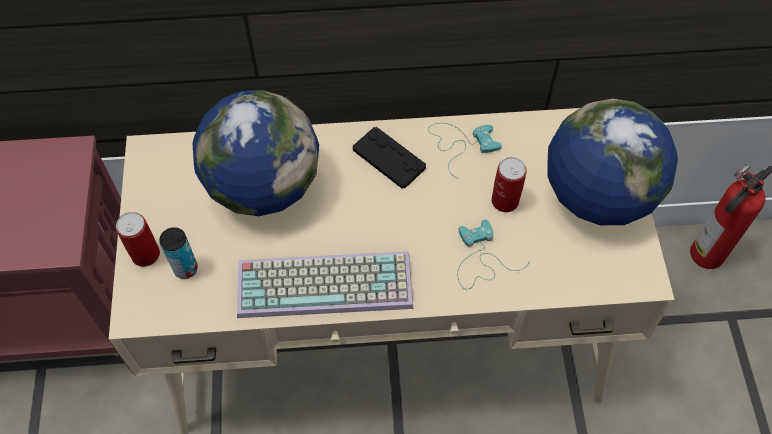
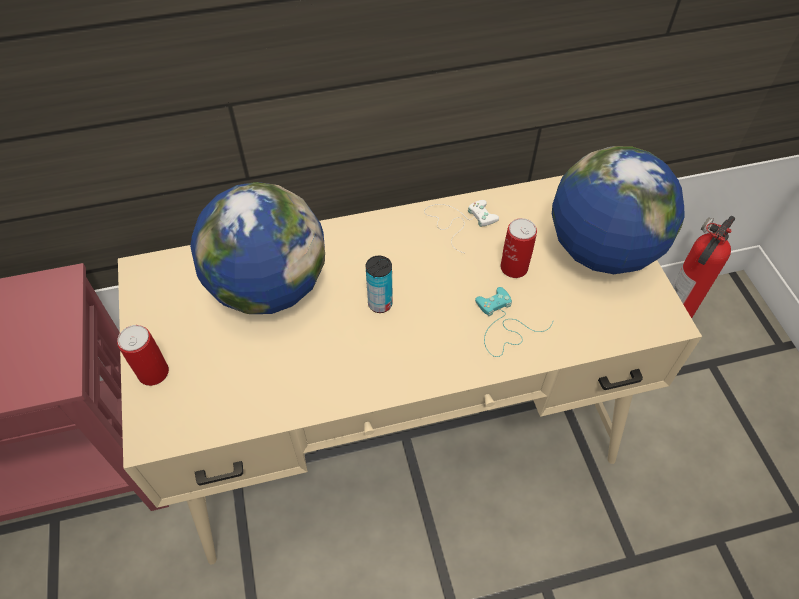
camera: 10 degrees left, 5 degrees down
can [159,227,198,279] -> can moved to [366,256,393,313]
keyboard [237,251,413,318] -> none
black game controller [353,127,426,189] -> none
turquoise game controller [428,123,502,179] -> white game controller [424,200,499,253]

